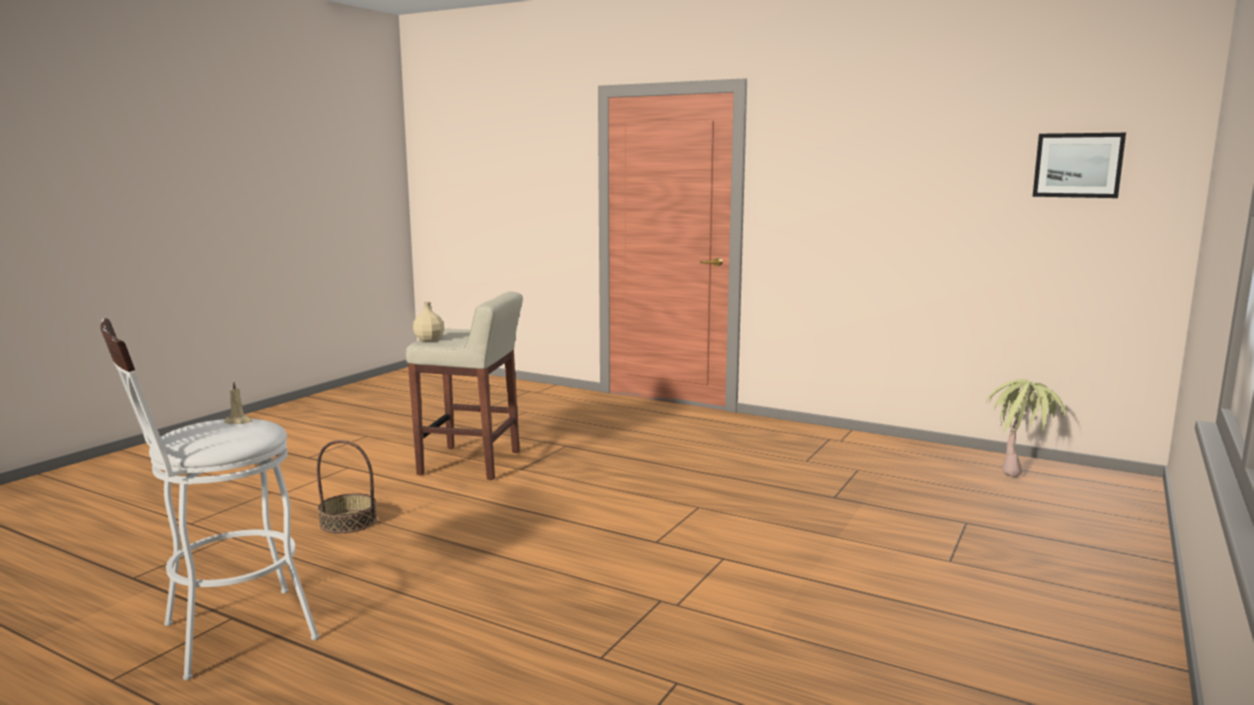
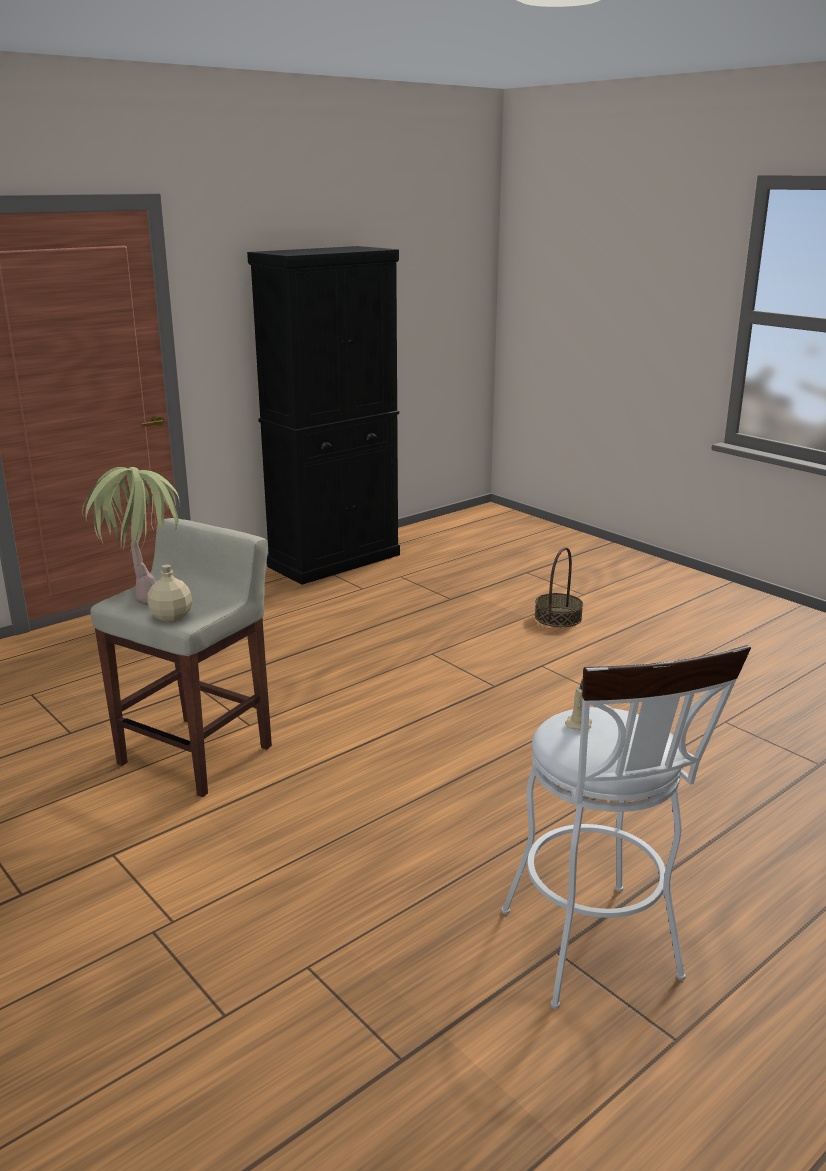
camera: 70 degrees left, 10 degrees up
basket [317,440,377,534] -> basket moved to [535,547,583,627]
potted plant [986,379,1065,478] -> potted plant moved to [82,467,180,605]
picture [1033,133,1126,198] -> none
none -> black cabinet [247,246,400,585]

